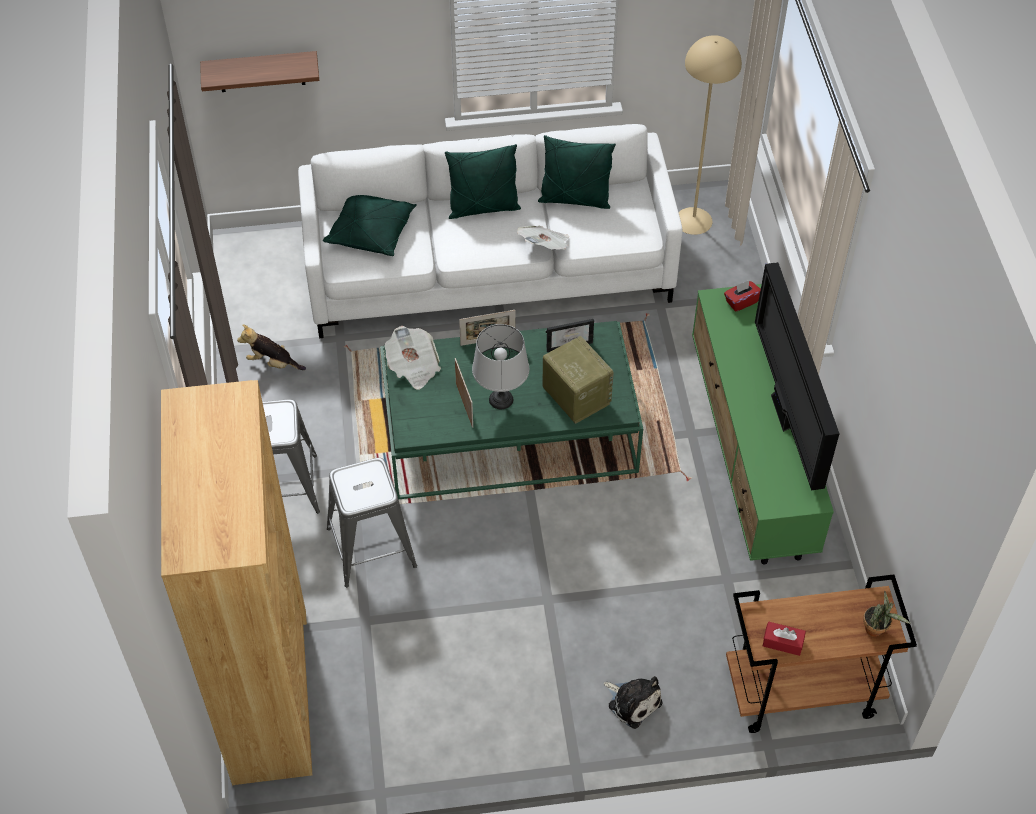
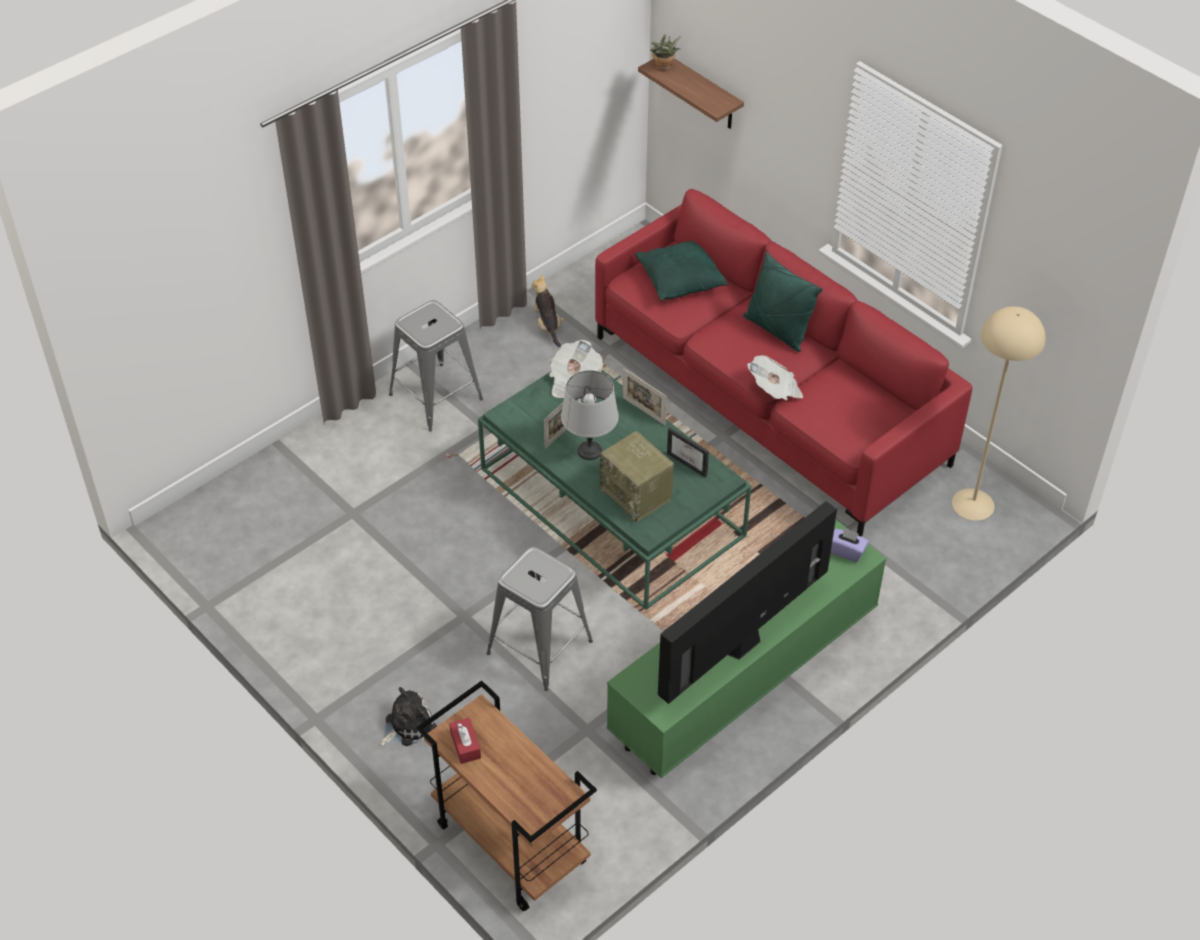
camera: 55 degrees right, 5 degrees down
brown bookcase [161,380,312,785] -> none
white sofa [298,124,682,338] -> red sofa [595,189,972,536]
grey stool [327,458,417,587] -> grey stool moved to [486,547,593,691]
green pillow [538,135,616,209] -> none
radio [542,336,614,424] -> radio turned 120 degrees clockwise [600,431,674,522]
plush toy [604,676,662,729] -> plush toy turned 135 degrees counterclockwise [379,687,437,746]
red tissue box [724,280,761,312] -> purple tissue box [831,528,869,562]
potted plant [863,591,910,637] -> potted plant moved to [650,35,681,72]

